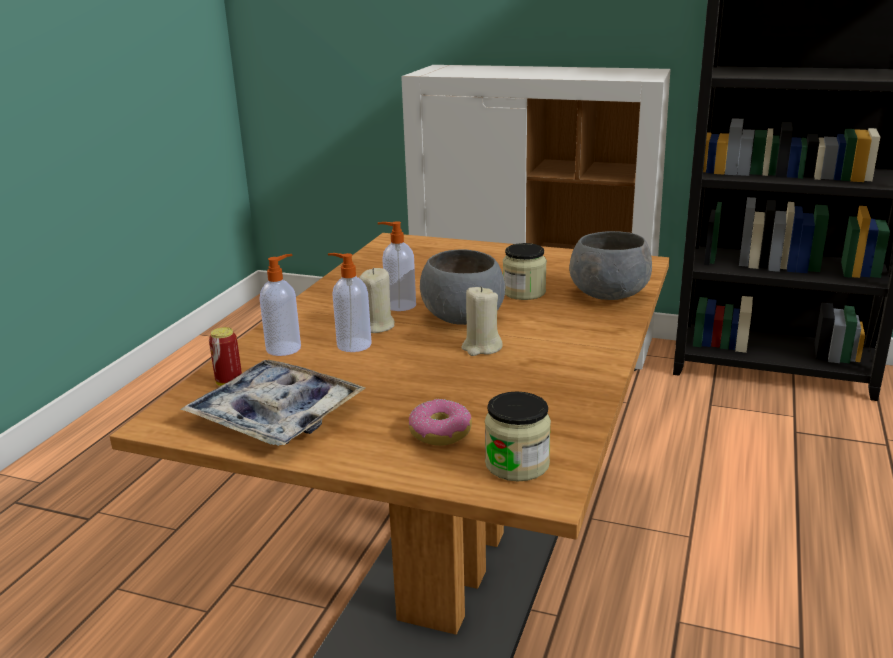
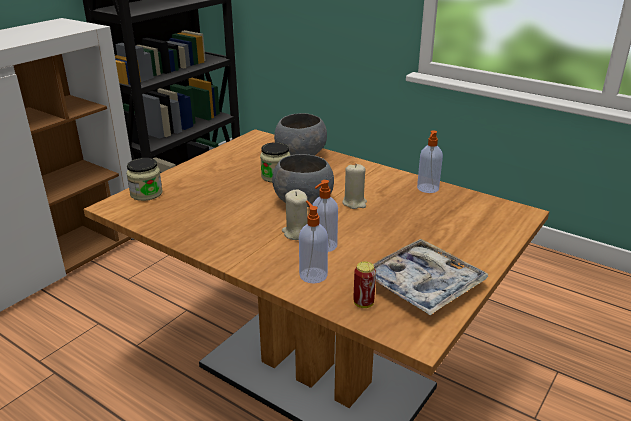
camera: 75 degrees left, 5 degrees up
soap dispenser [378,221,416,311] -> soap dispenser moved to [417,131,443,193]
donut [409,399,472,446] -> none
jar [485,391,551,482] -> jar moved to [126,158,163,201]

